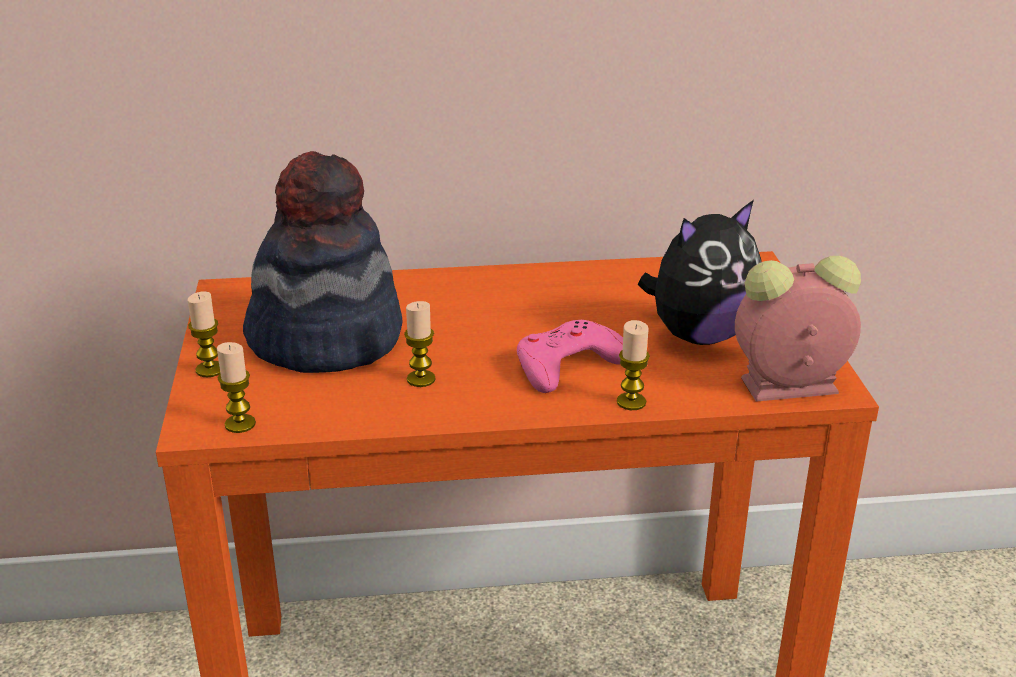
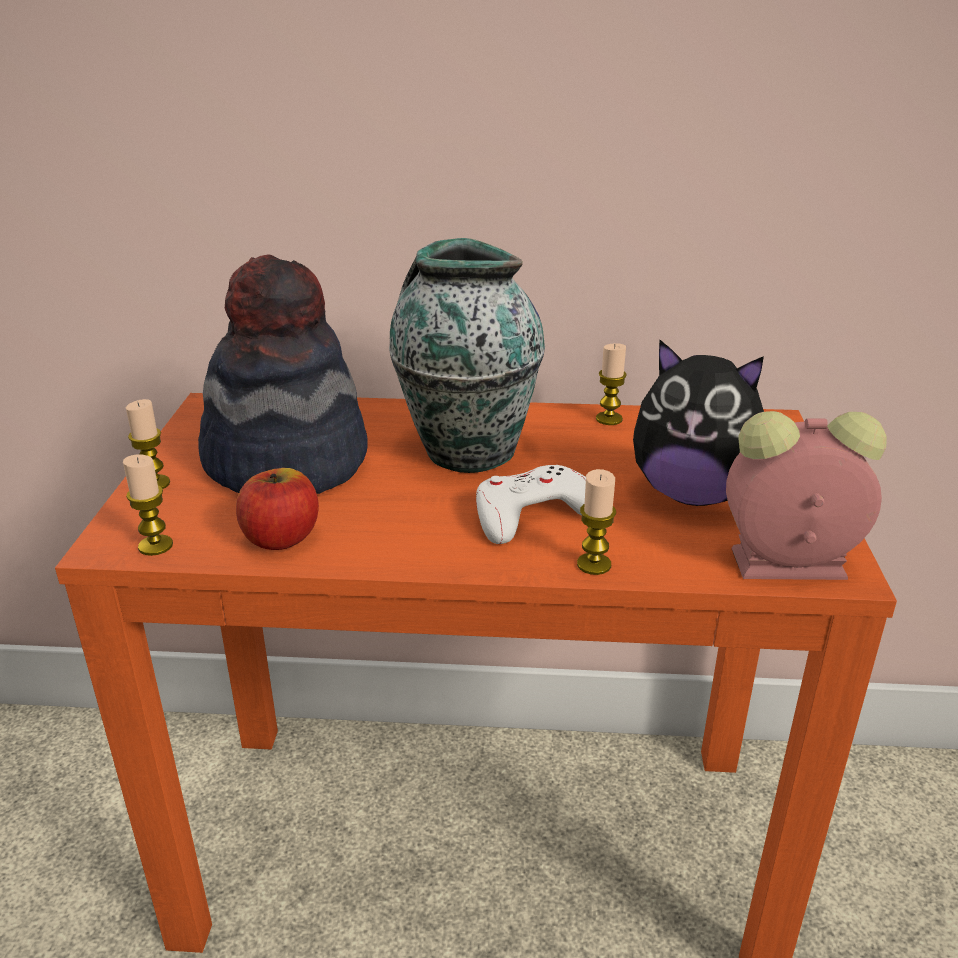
camera: 10 degrees right, 0 degrees up
candle [404,301,435,387] -> candle moved to [596,343,627,425]
pink game controller [517,320,623,393] -> white game controller [476,465,586,544]
plush toy [638,200,761,345] -> plush toy turned 45 degrees clockwise [633,340,764,506]
none -> apple [236,468,319,550]
none -> vase [389,238,545,473]

